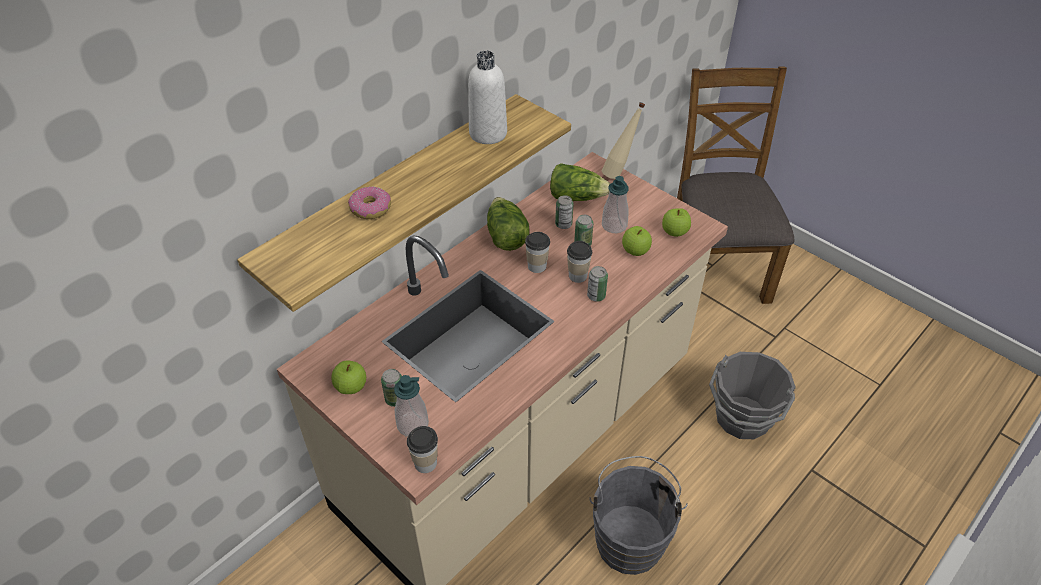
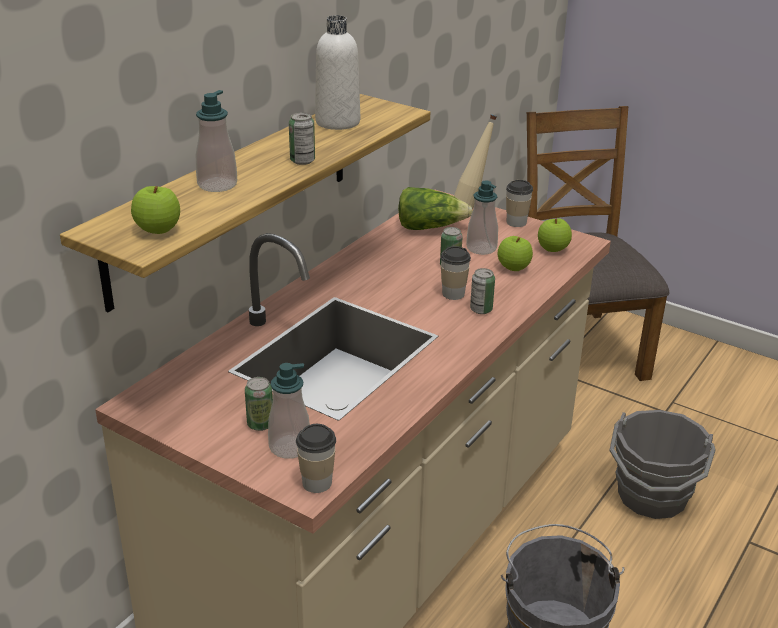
camera: 10 degrees left, 15 degrees down
apple [331,360,366,394] -> apple moved to [131,186,180,234]
donut [348,186,391,219] -> soap dispenser [196,90,237,192]
lettuce [487,197,529,251] -> none
cup [525,232,550,273] -> cup moved to [506,180,533,227]
can [555,195,573,229] -> can moved to [289,112,315,165]

